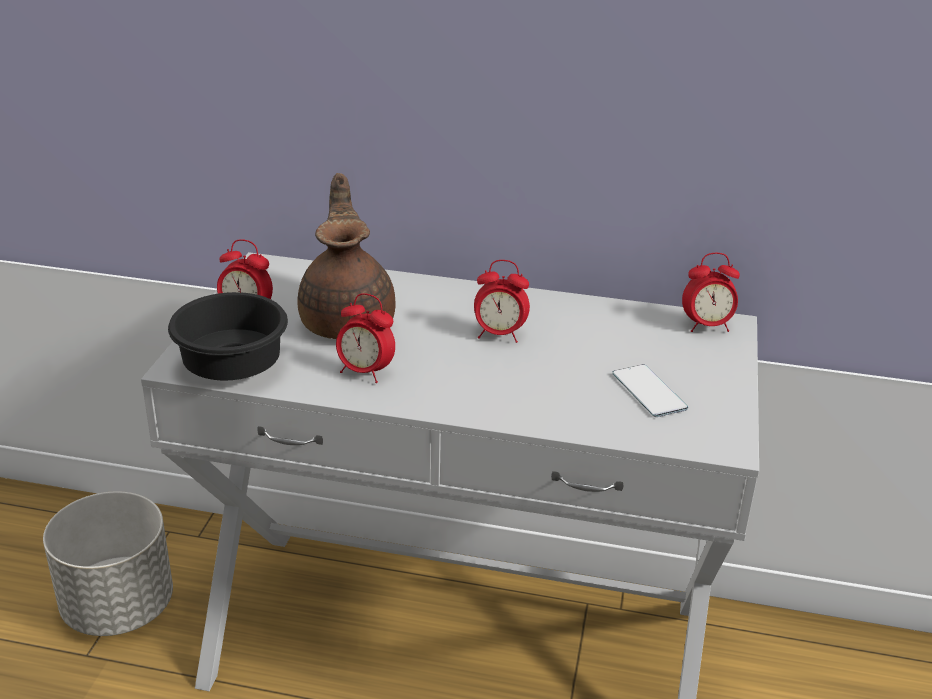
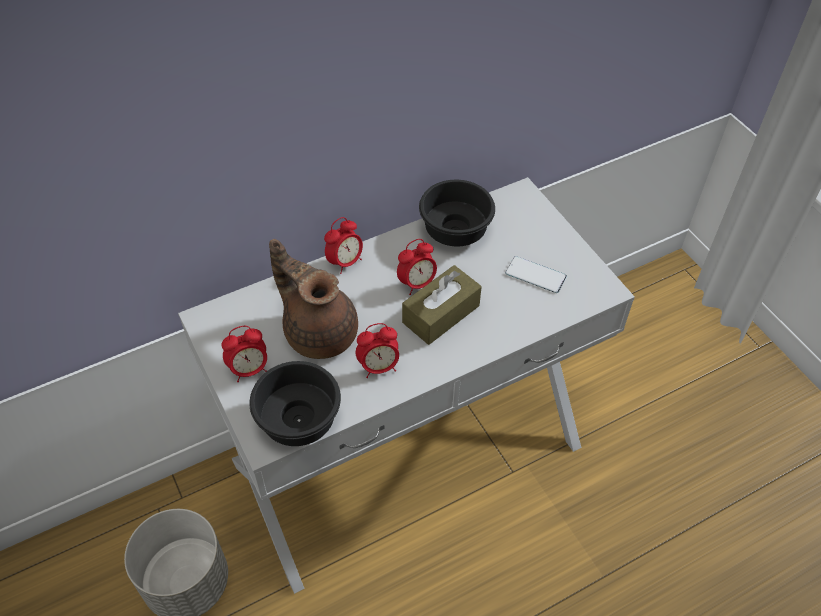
camera: 40 degrees left, 20 degrees up
alarm clock [682,252,740,332] -> alarm clock moved to [324,217,363,274]
none -> brown tissue box [402,265,482,345]
none -> black bowl [419,180,495,246]

